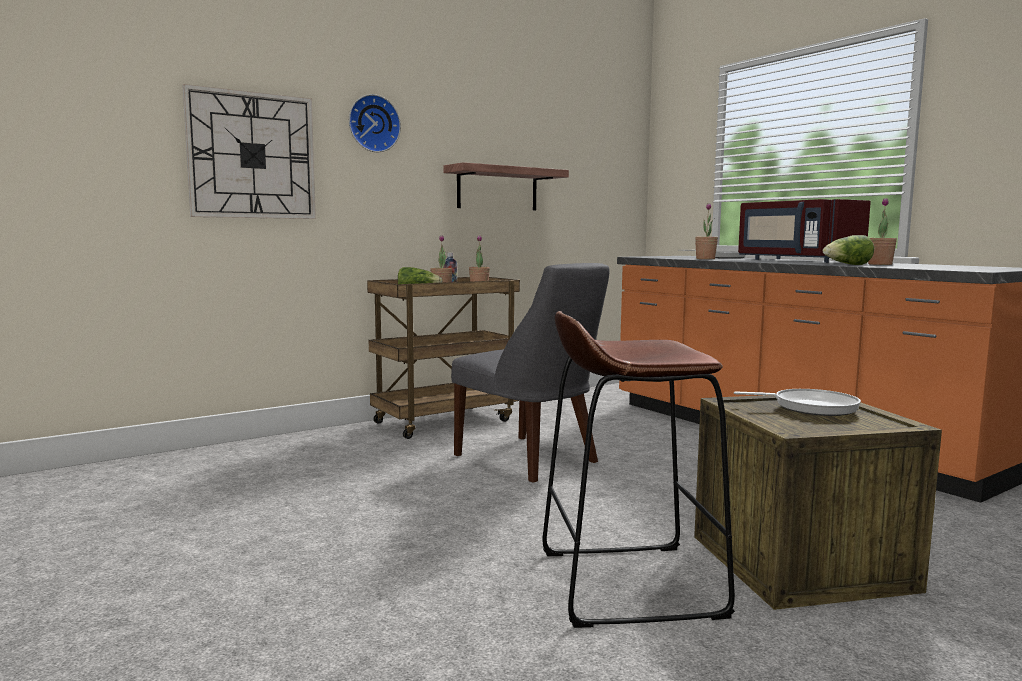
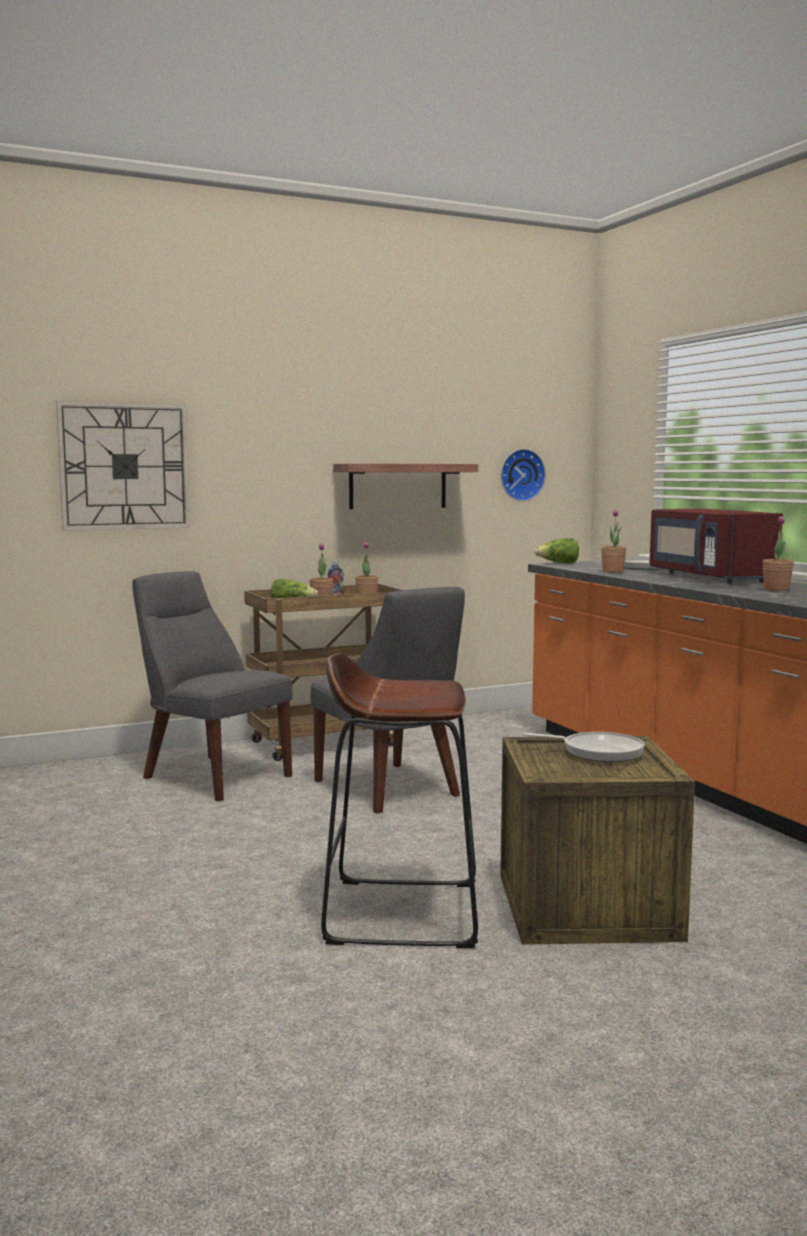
camera: 10 degrees right, 0 degrees up
wall clock [349,94,401,152] -> wall clock moved to [501,449,546,501]
lettuce [823,235,874,265] -> lettuce moved to [534,538,579,563]
none -> grey chair [132,571,293,801]

